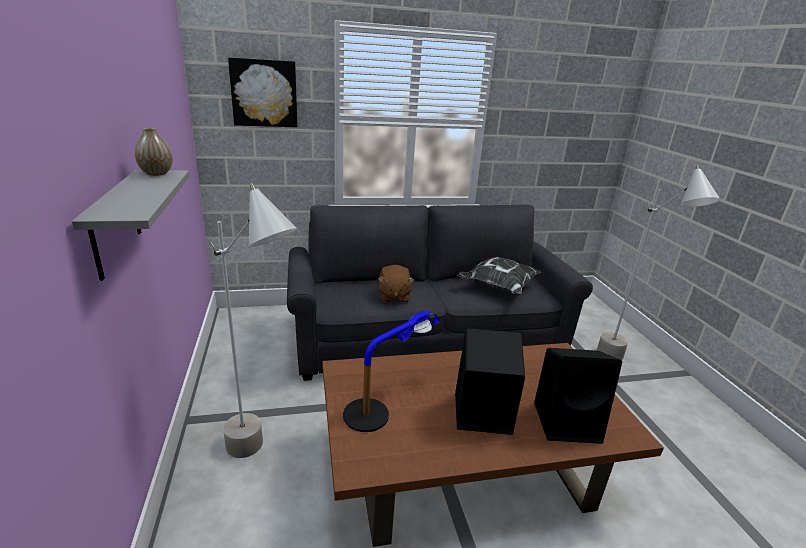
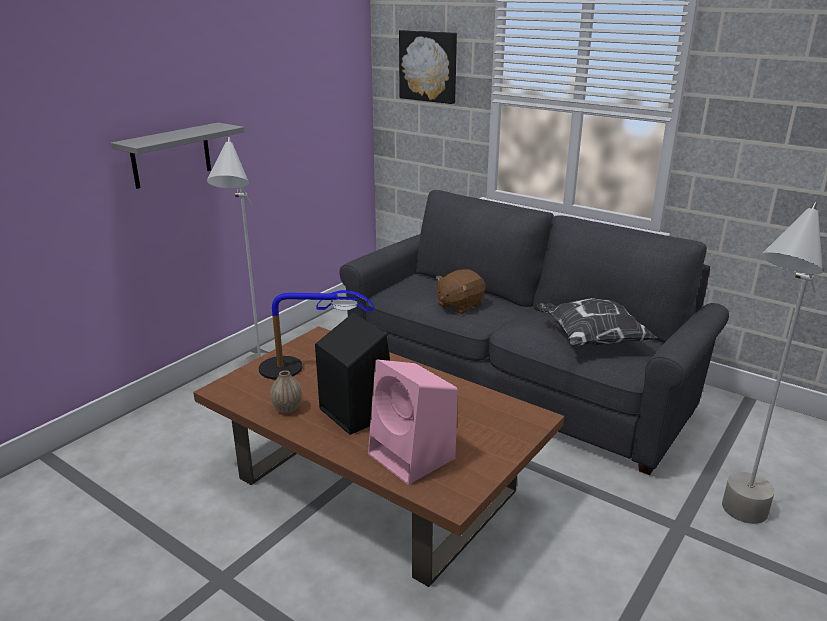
camera: 50 degrees right, 0 degrees up
vase [135,128,173,176] -> vase moved to [270,370,302,413]
black speaker [534,348,622,444] -> pink speaker [368,359,458,485]

